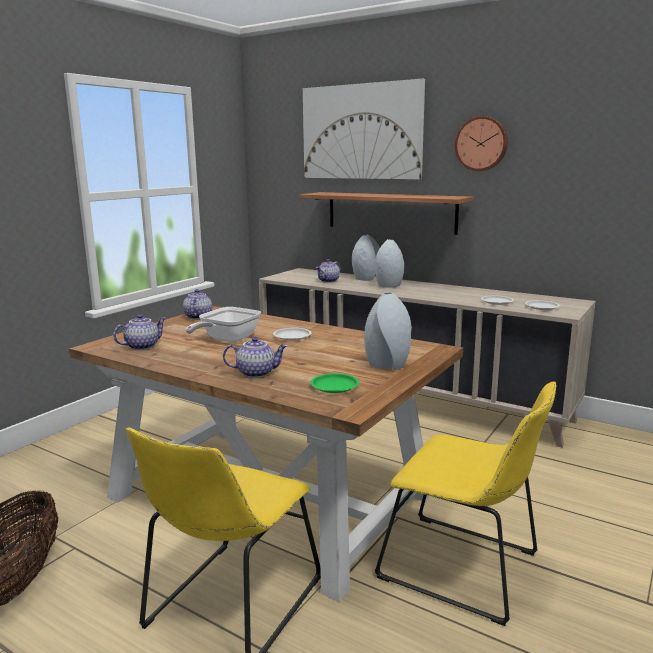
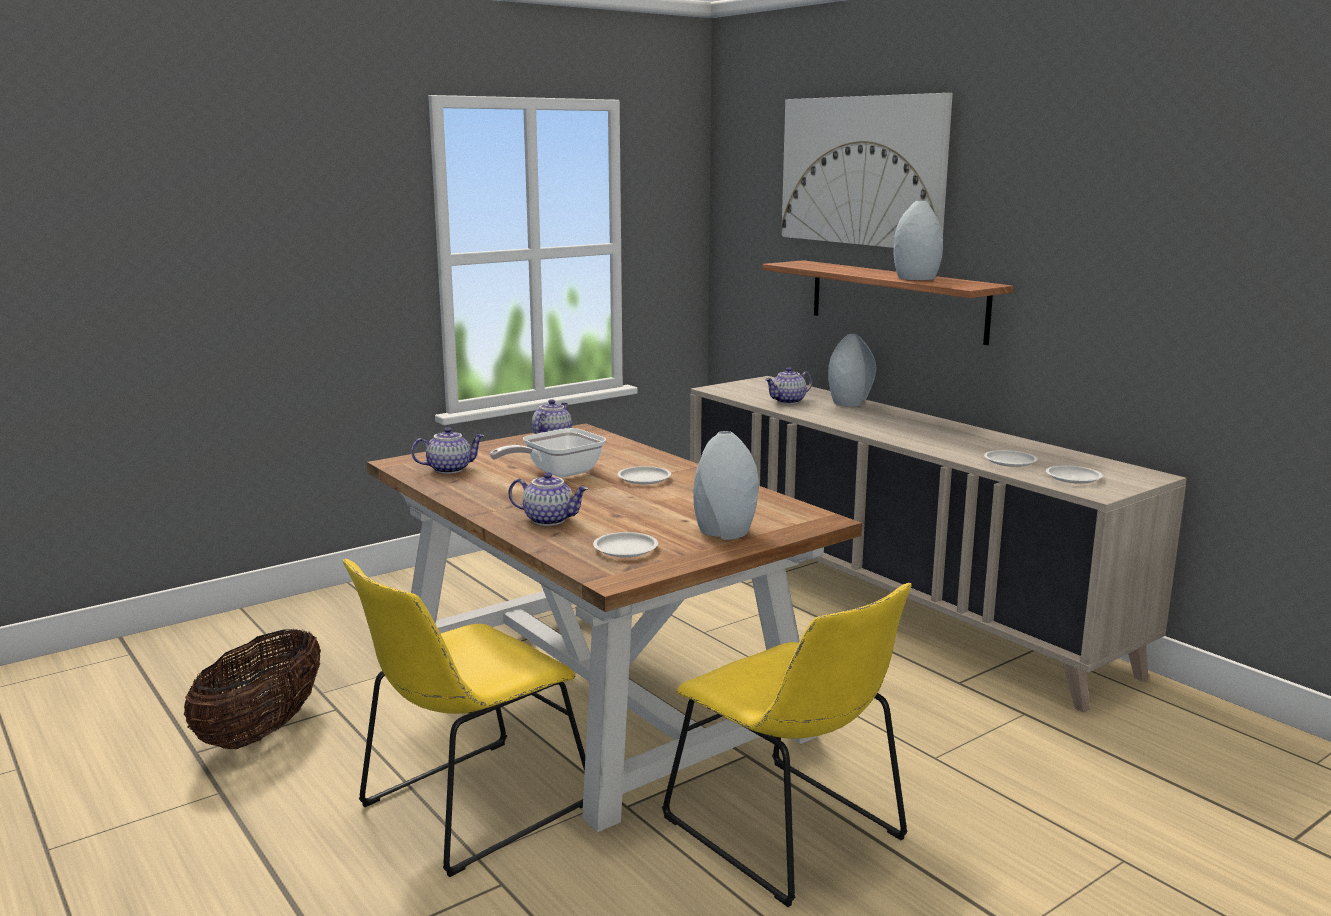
camera: 20 degrees right, 0 degrees up
green plate [310,373,359,393] -> white plate [593,532,658,557]
grey vase [375,239,404,288] -> grey vase moved to [893,200,943,280]
wall clock [455,116,508,171] -> none

